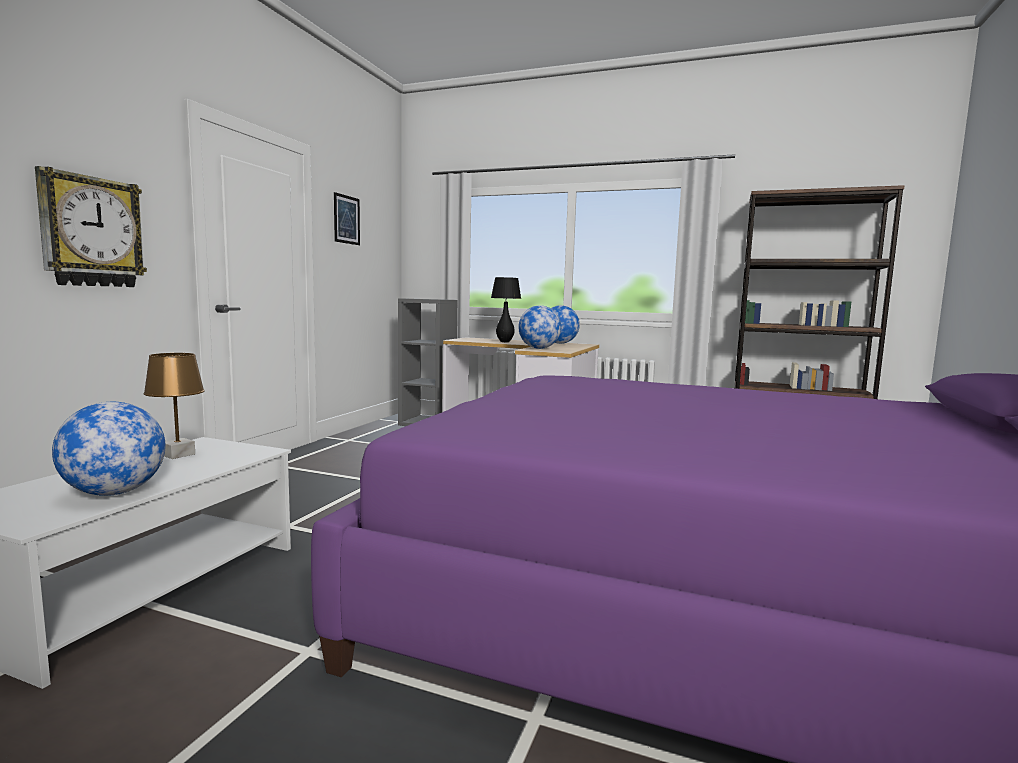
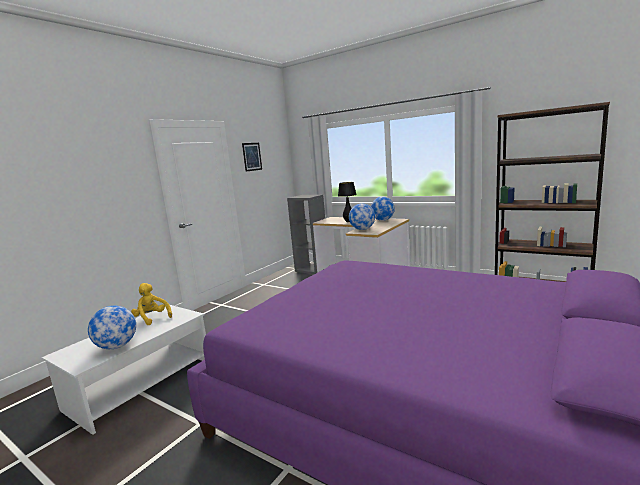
camera: 15 degrees right, 5 degrees up
wall clock [35,166,147,287] -> none
brown table lamp [144,353,205,459] -> yellow plush toy [131,283,172,325]

